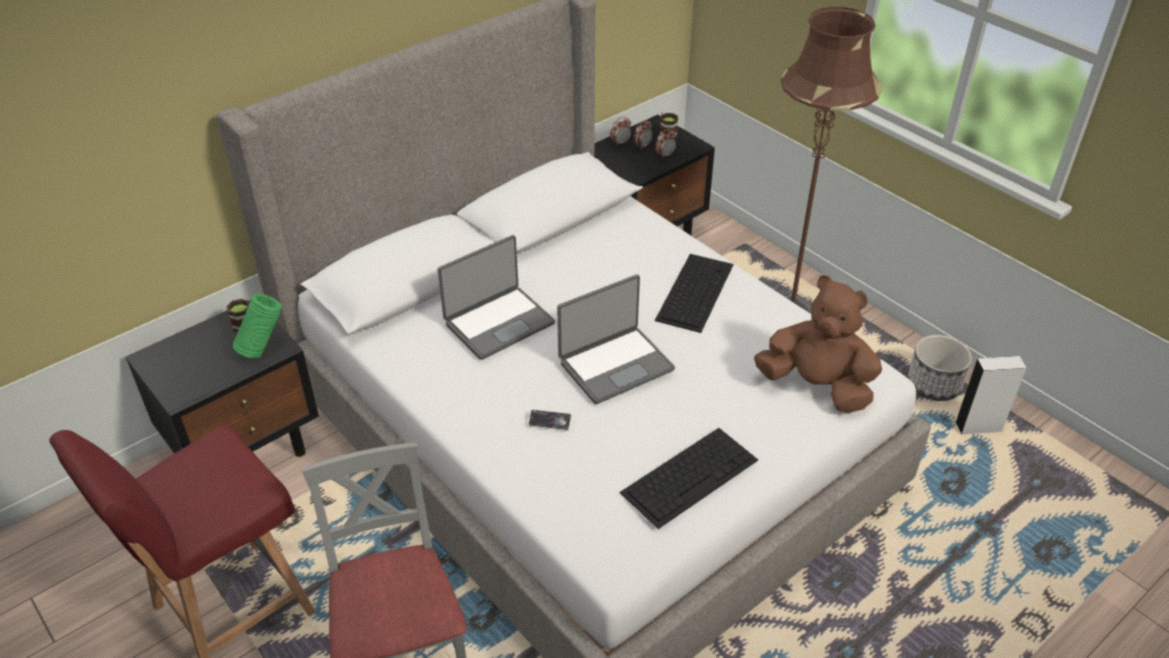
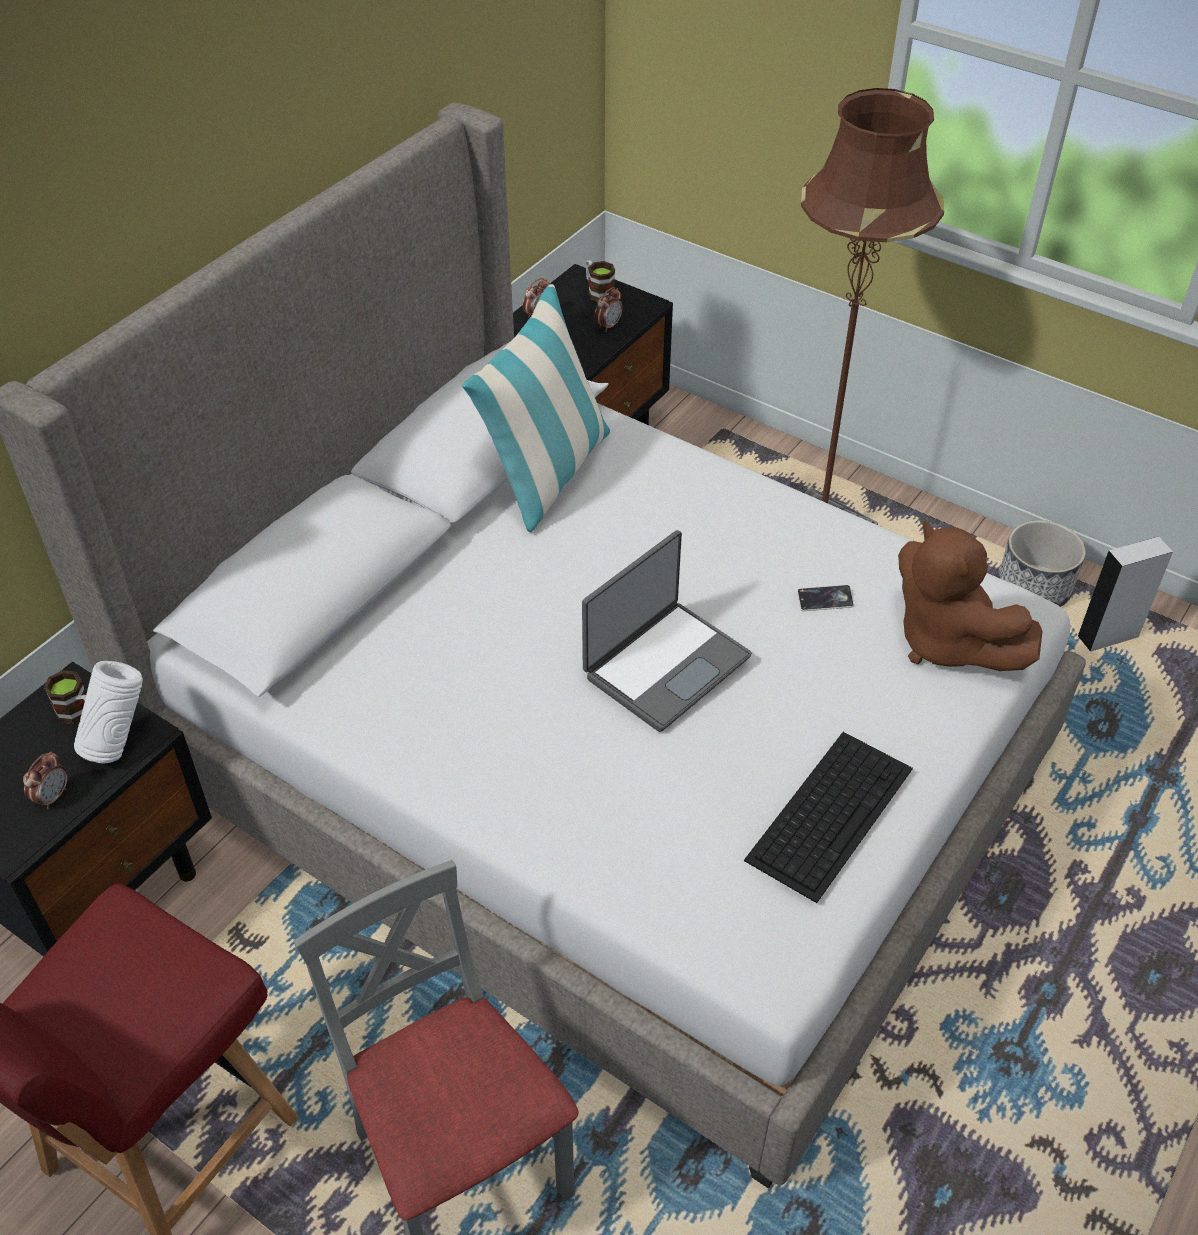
camera: 15 degrees left, 5 degrees up
green vase [233,294,282,358] -> white vase [74,661,143,764]
laptop [438,235,555,360] -> none
phone [528,409,571,431] -> phone moved to [797,585,854,611]
alarm clock [634,120,653,150] -> alarm clock moved to [23,752,68,809]
keyboard [655,254,733,333] -> none
brown plush toy [754,275,882,413] -> brown plush toy turned 135 degrees counterclockwise [898,520,1042,671]
none -> pillow [462,284,610,532]

